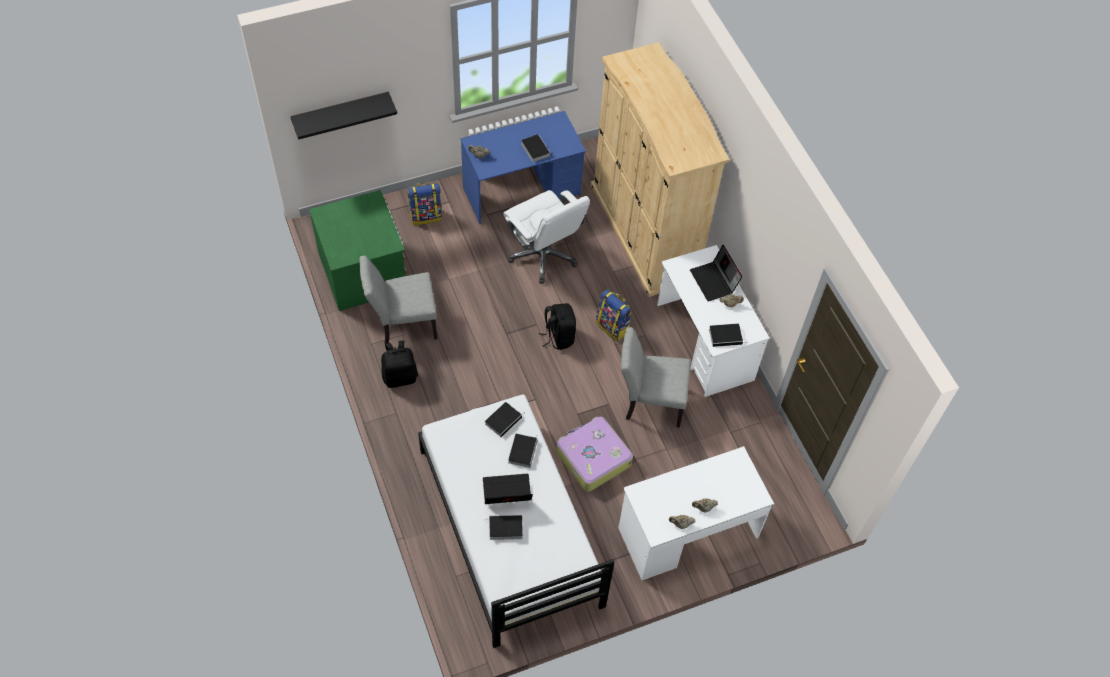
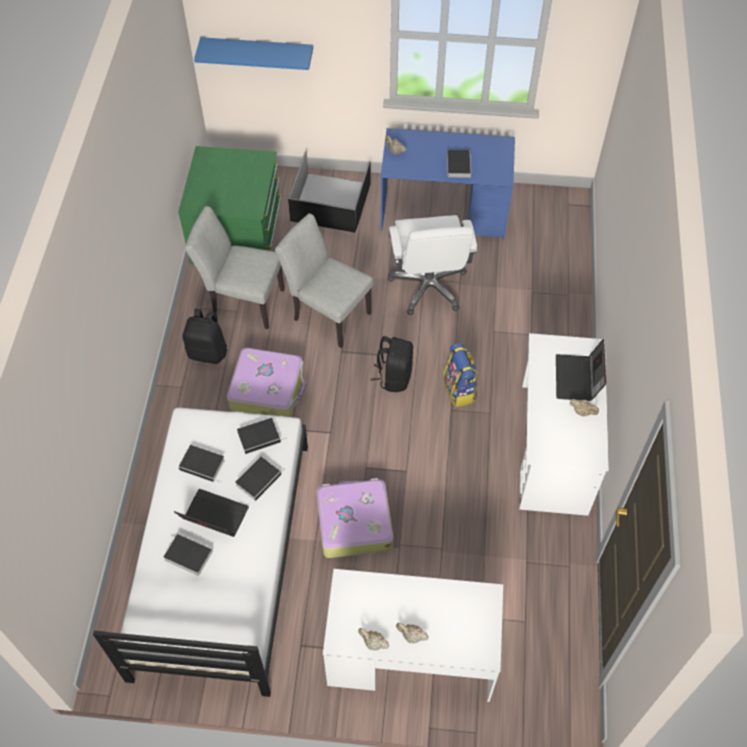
camera: 30 degrees right, 0 degrees up
black shelf [290,92,397,140] -> blue shelf [194,37,313,70]
backpack [408,182,442,225] -> black storage box [288,151,370,233]
beige wardrobe [591,42,730,297] -> none
grey chair [621,327,690,428] -> grey chair moved to [275,213,373,348]
book [709,324,744,347] -> book moved to [179,445,225,483]
none -> suitcase [227,348,306,417]

